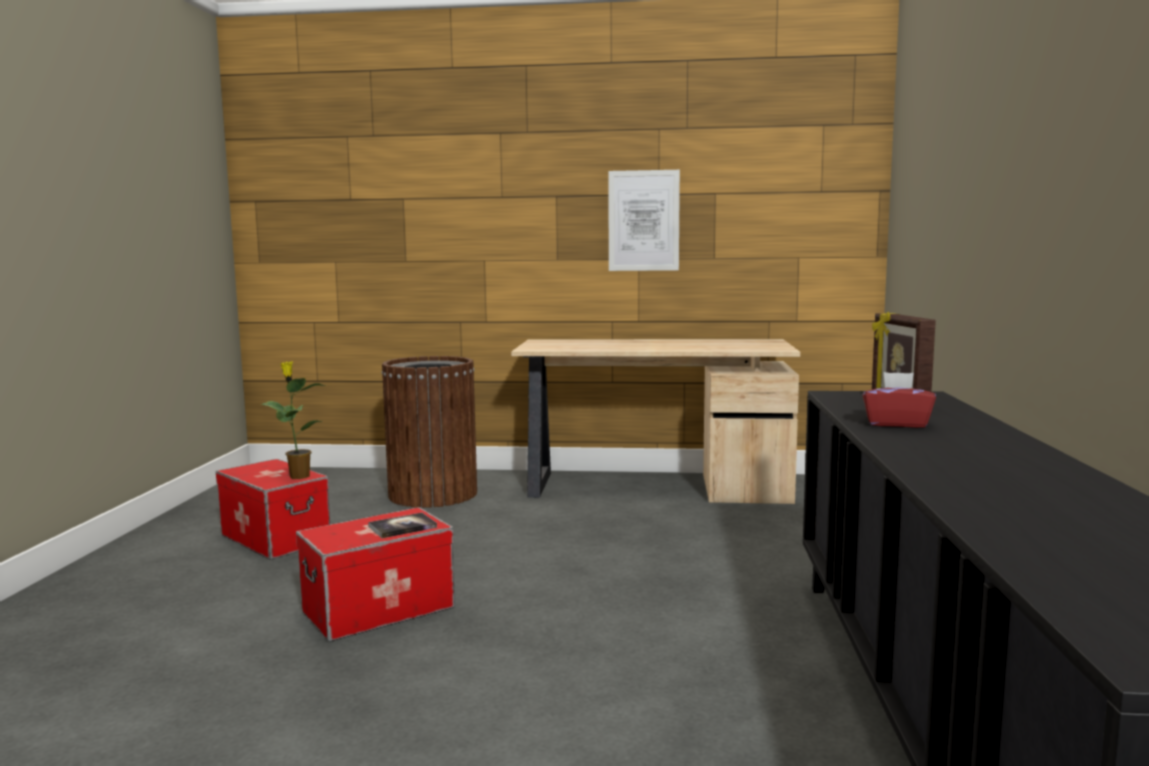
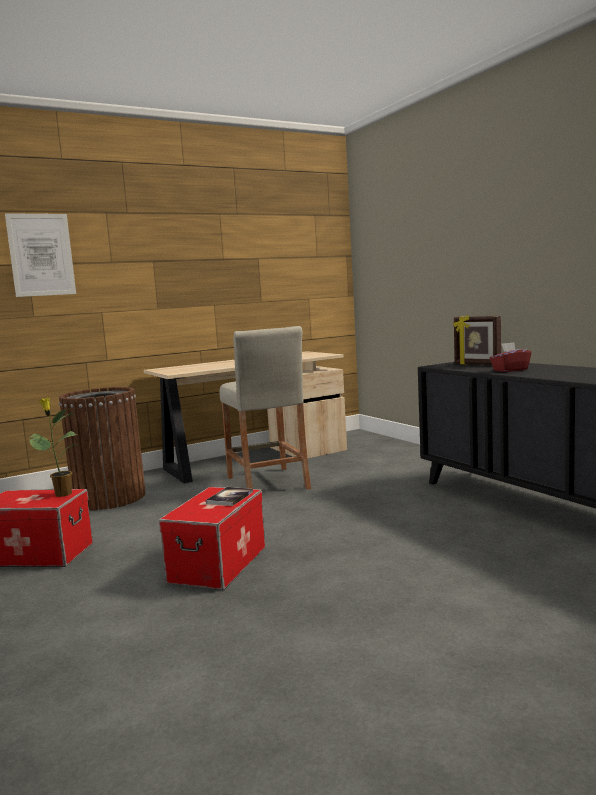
camera: 35 degrees left, 0 degrees up
picture [608,170,680,271] -> picture moved to [5,213,76,297]
none -> beige stool [219,326,311,490]

